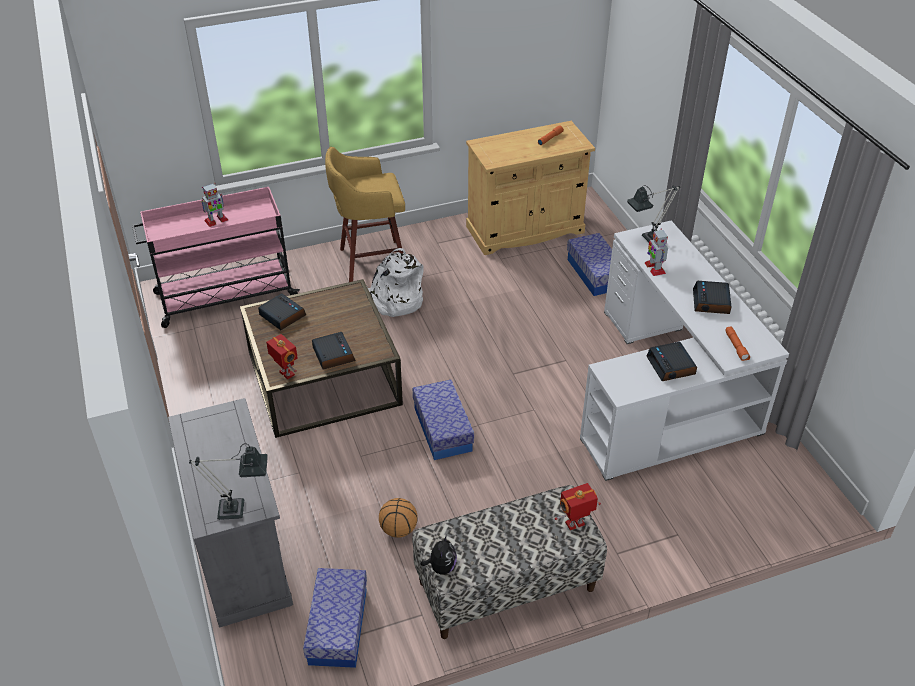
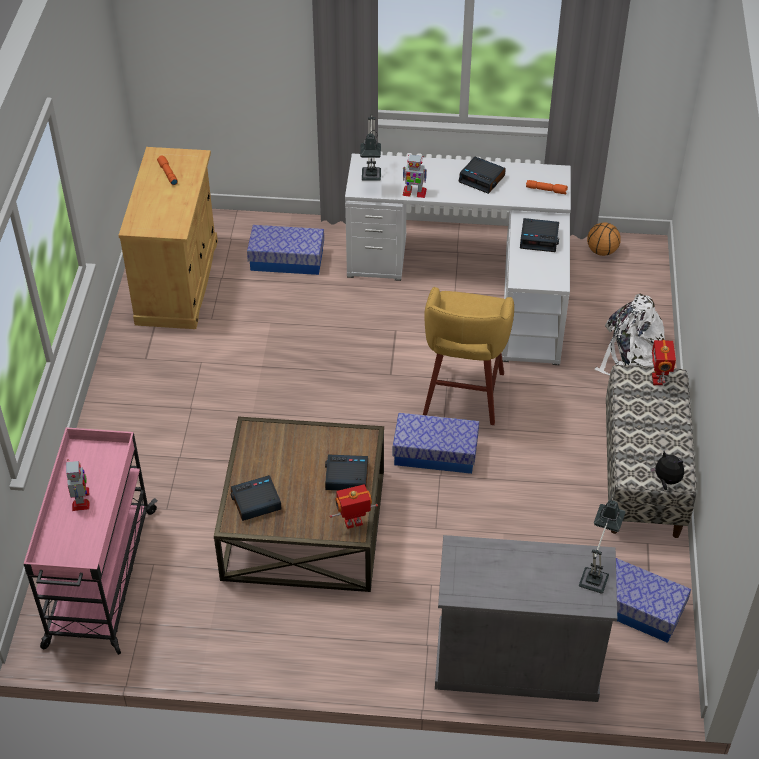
camera: 65 degrees left, 5 degrees up
yellow stool [325,146,405,282] -> yellow stool moved to [423,287,514,425]
white backpack [367,248,424,317] -> white backpack moved to [594,294,665,376]
basketball [379,498,418,538] -> basketball moved to [587,222,621,256]

